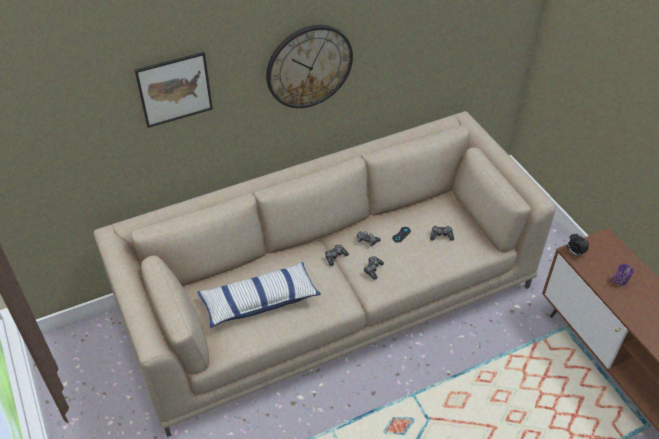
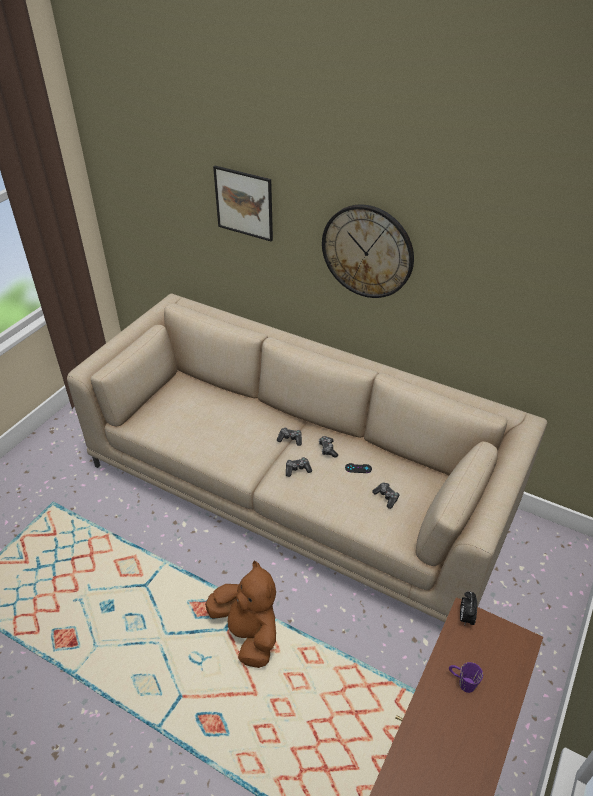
camera: 55 degrees right, 5 degrees down
pillow [197,262,321,328] -> none
none -> brown plush toy [205,561,276,668]

